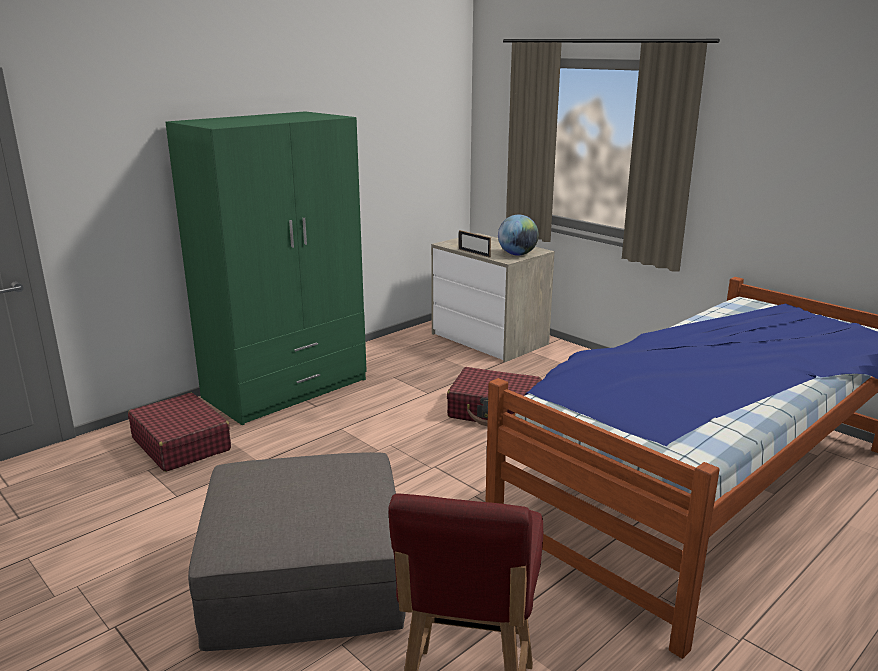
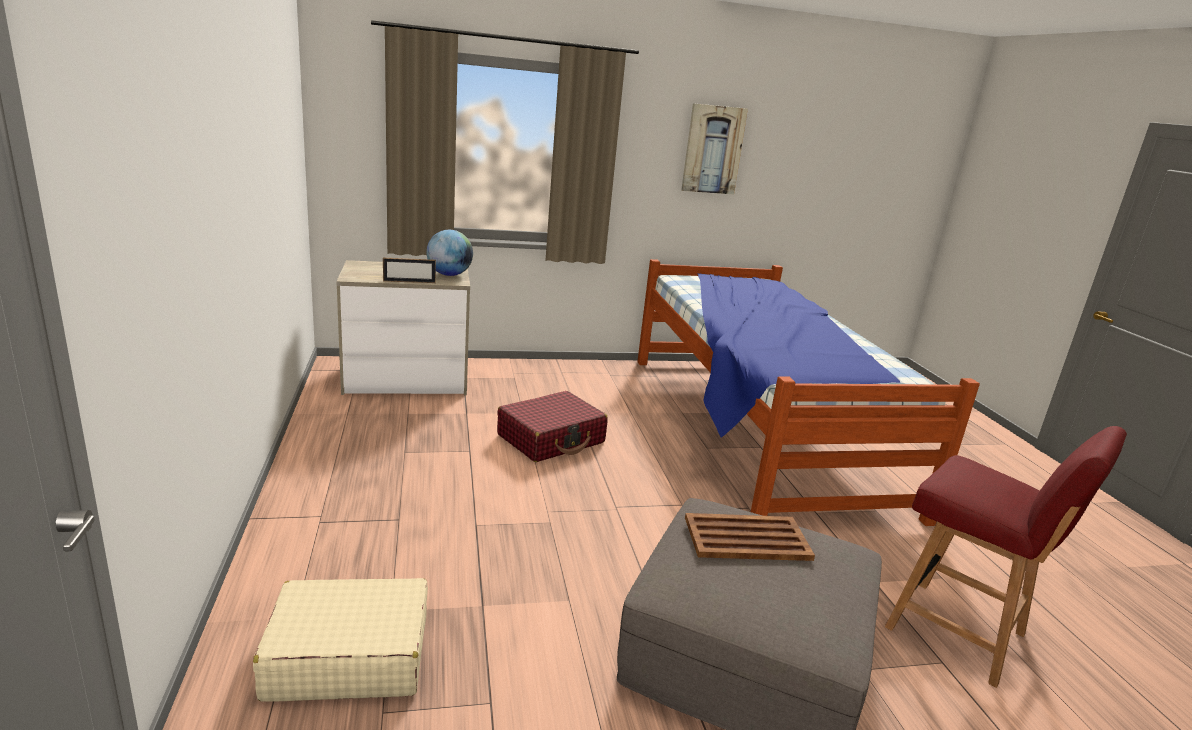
camera: 60 degrees left, 0 degrees up
red suitcase [128,393,231,472] -> beige suitcase [253,578,428,702]
green wardrobe [165,111,367,425] -> none
none -> picture [681,103,748,194]
none -> brown tray [685,513,815,561]

